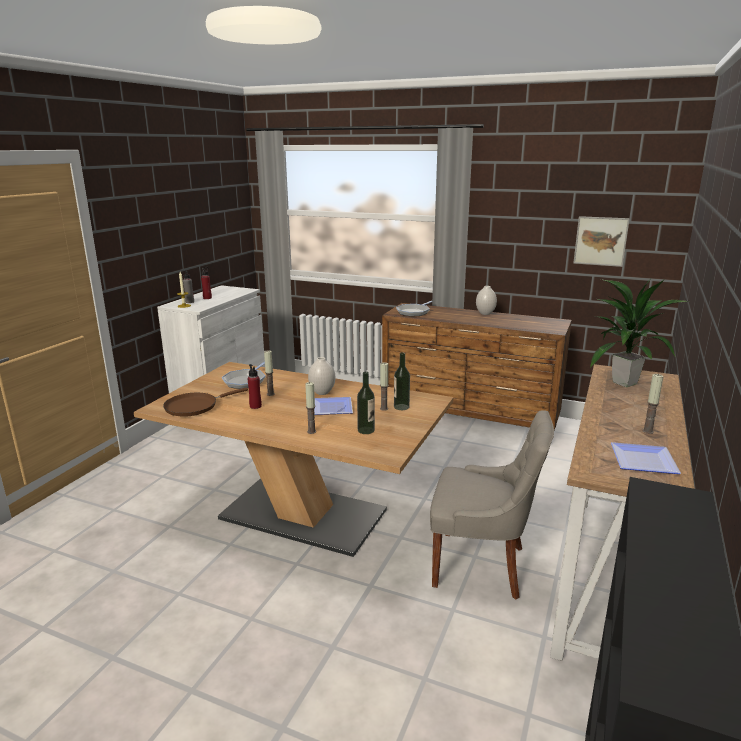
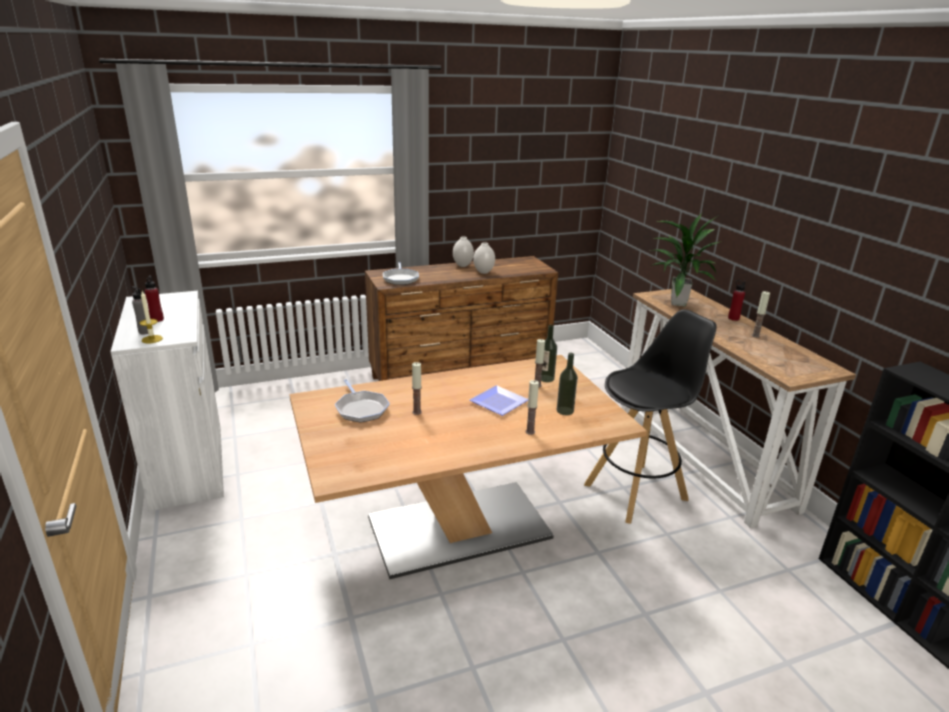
camera: 45 degrees left, 5 degrees up
brown frying pan [163,388,248,417] -> none
red bottle [247,364,262,409] -> red bottle moved to [728,280,746,321]
white vase [308,357,335,395] -> white vase moved to [473,242,495,274]
grey chair [430,410,554,600] -> black stool [584,309,716,524]
picture [573,216,630,267] -> none
plate [611,442,681,474] -> none

